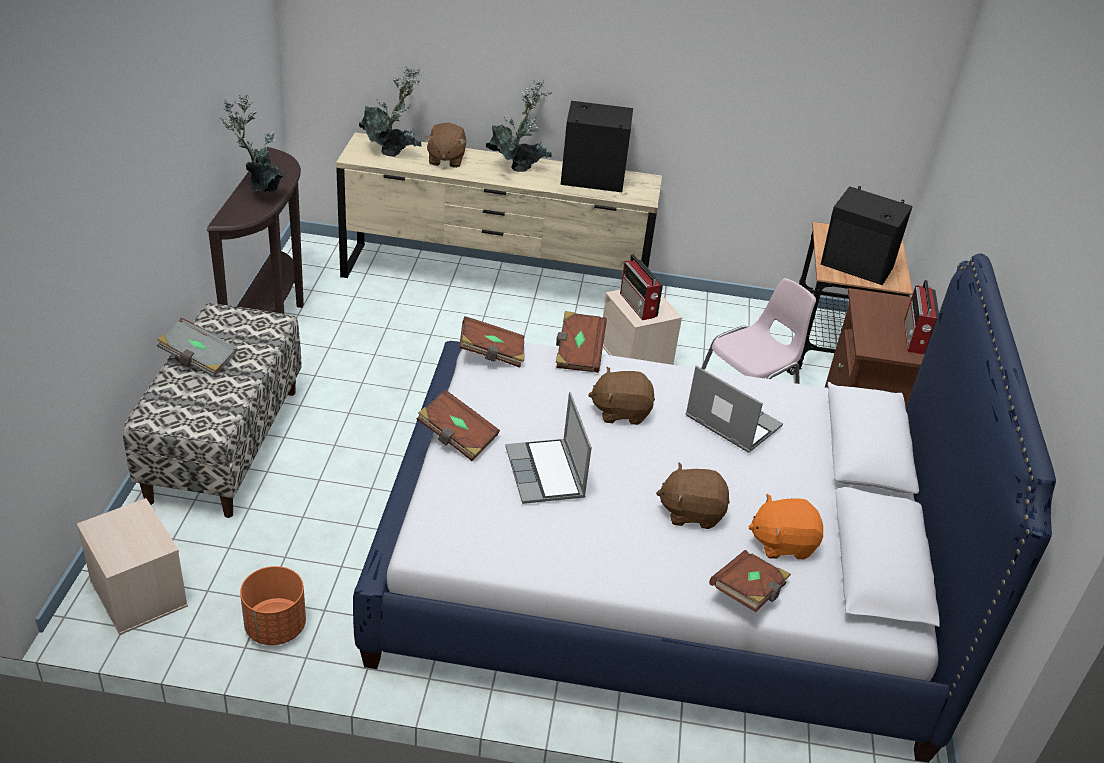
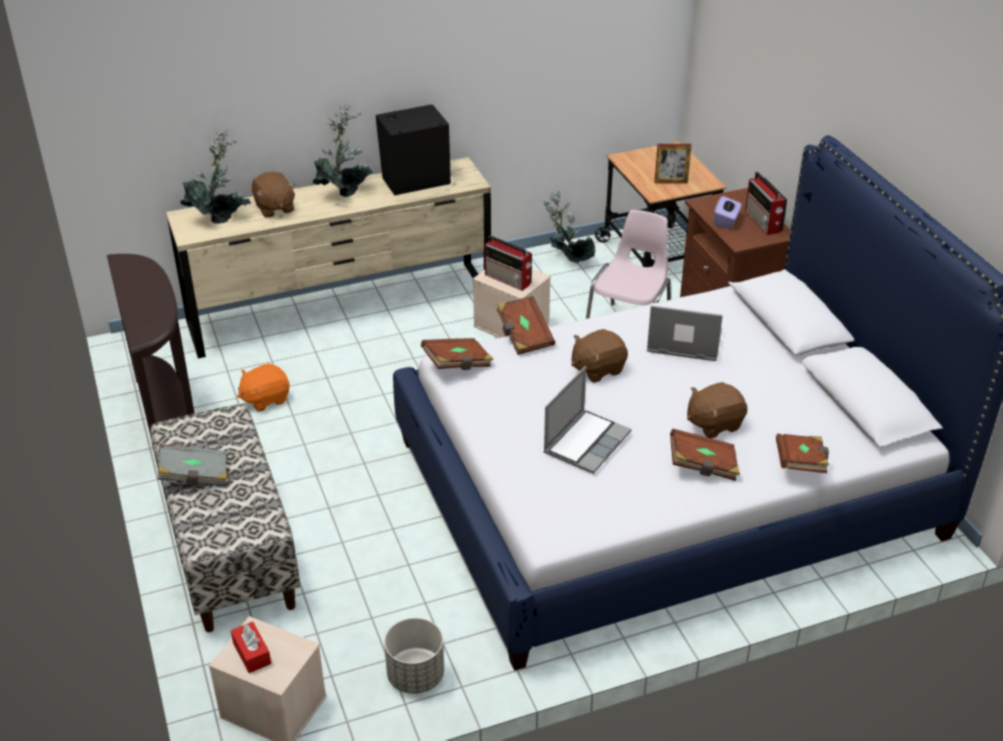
camera: 25 degrees left, 0 degrees up
potted plant [220,94,287,192] -> potted plant moved to [543,191,595,263]
orange planter [240,566,306,645] -> grey planter [384,618,444,694]
brown book [416,390,500,461] -> brown book moved to [670,429,740,481]
laptop [505,392,592,504] -> laptop turned 105 degrees counterclockwise [543,366,631,474]
orange plush toy [749,494,823,559] -> orange plush toy moved to [237,363,290,412]
black speaker [821,186,913,285] -> picture frame [655,144,692,183]
none -> red tissue box [231,622,271,673]
none -> purple tissue box [714,196,741,229]

